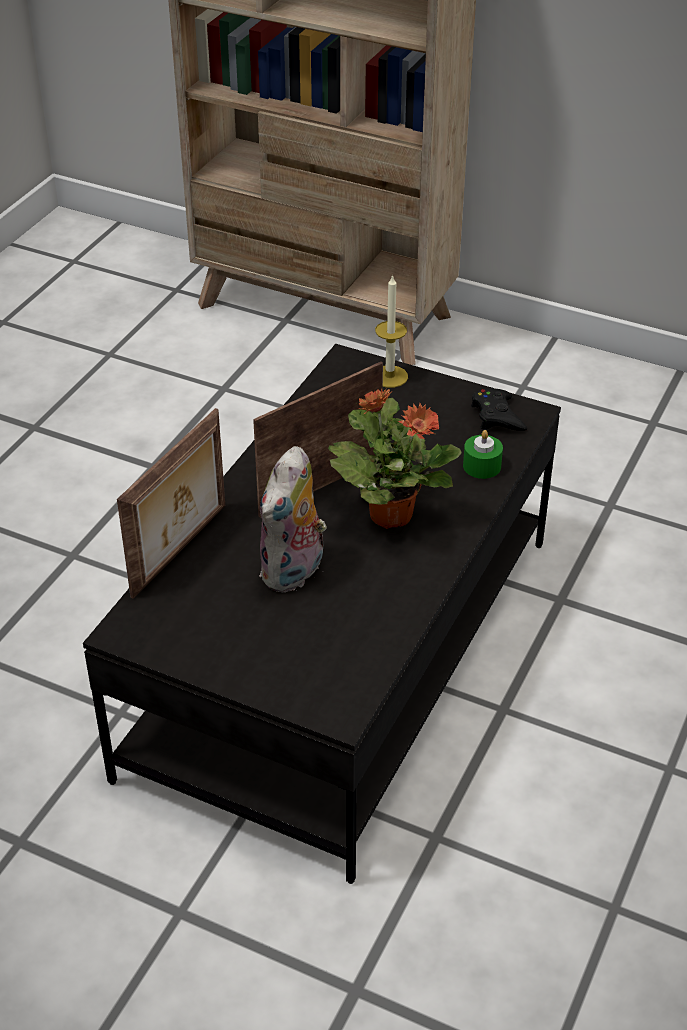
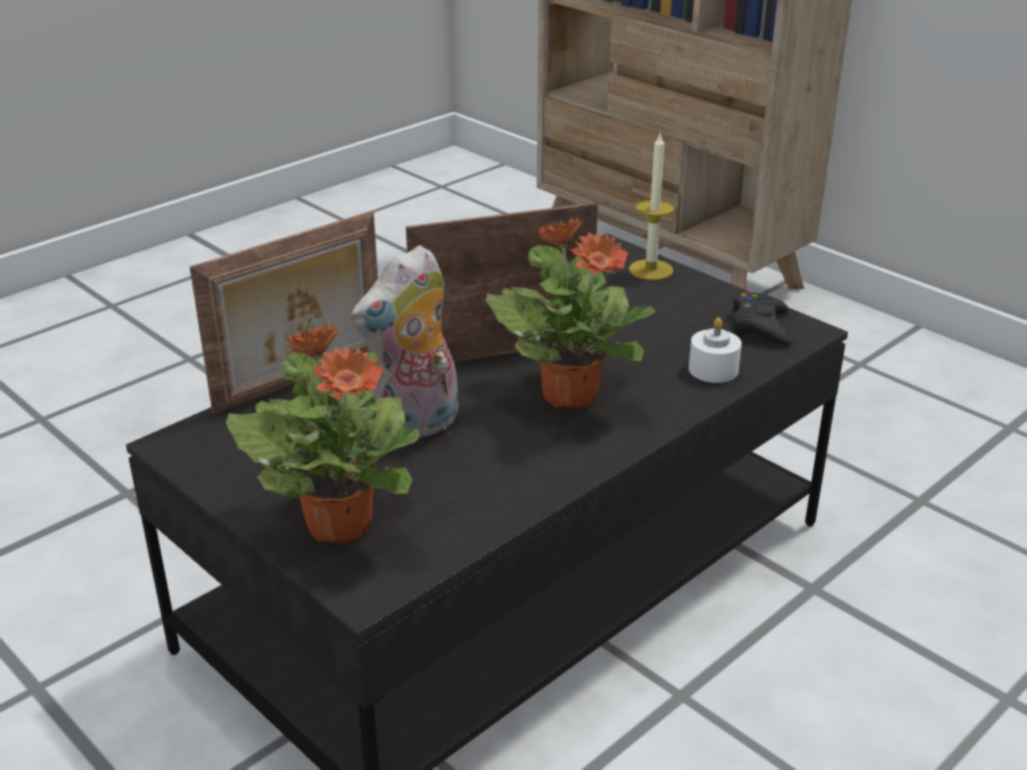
camera: 20 degrees right, 10 degrees down
green candle [463,430,503,479] -> white candle [689,317,742,383]
none -> potted plant [226,323,420,543]

